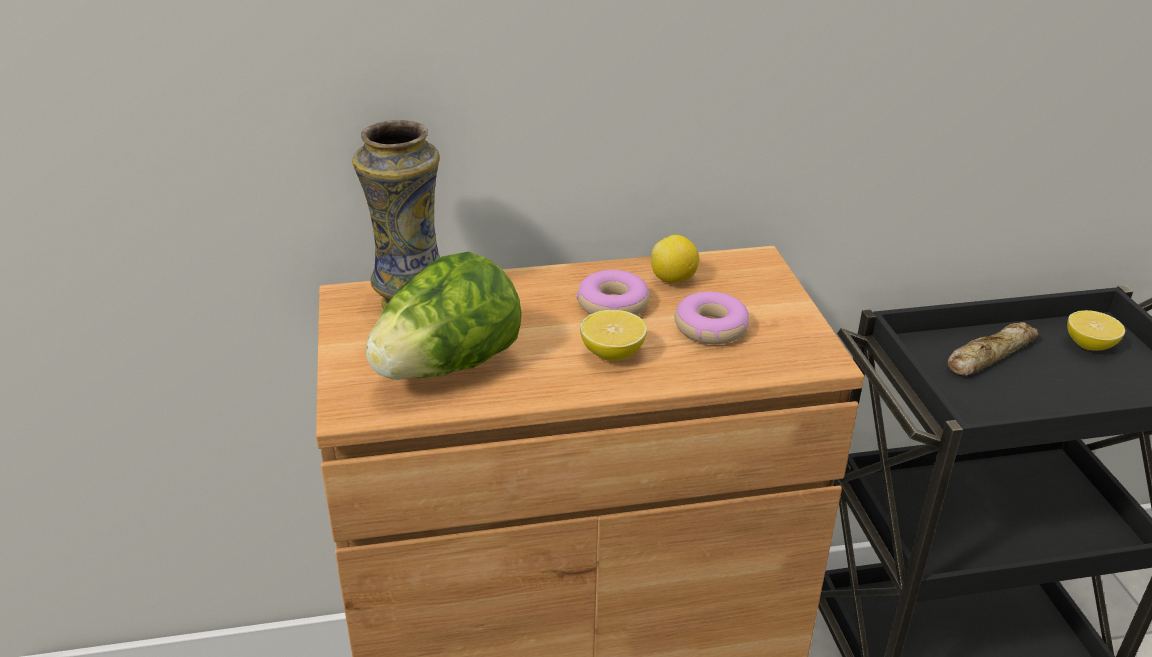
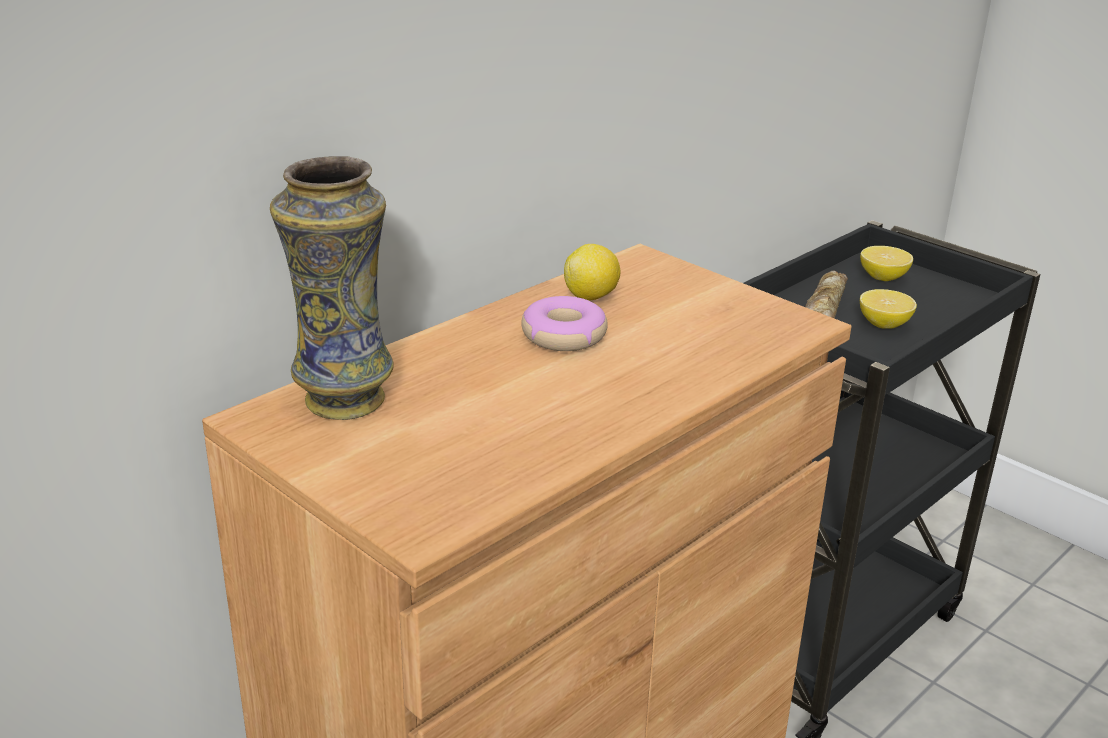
camera: 35 degrees left, 5 degrees down
lettuce [366,252,522,380] -> none
lemon [580,310,647,361] -> lemon moved to [860,289,917,329]
donut [674,291,750,344] -> none

